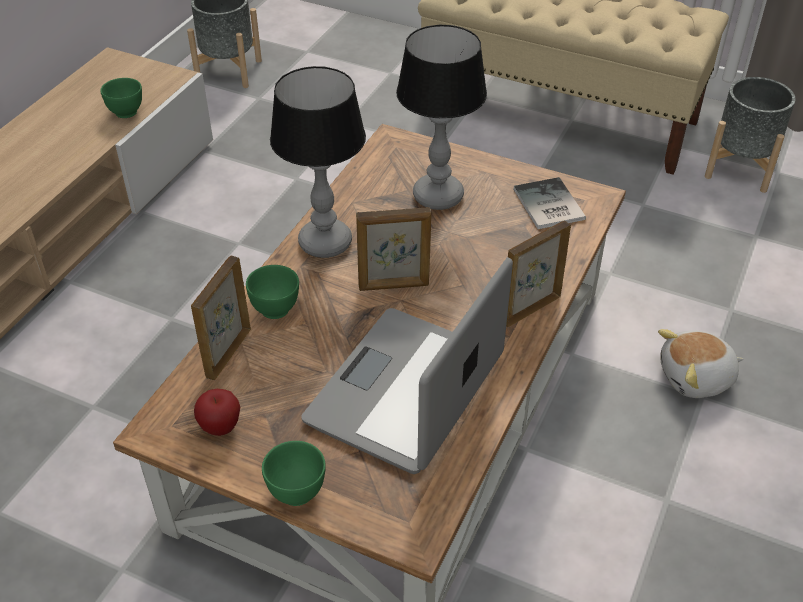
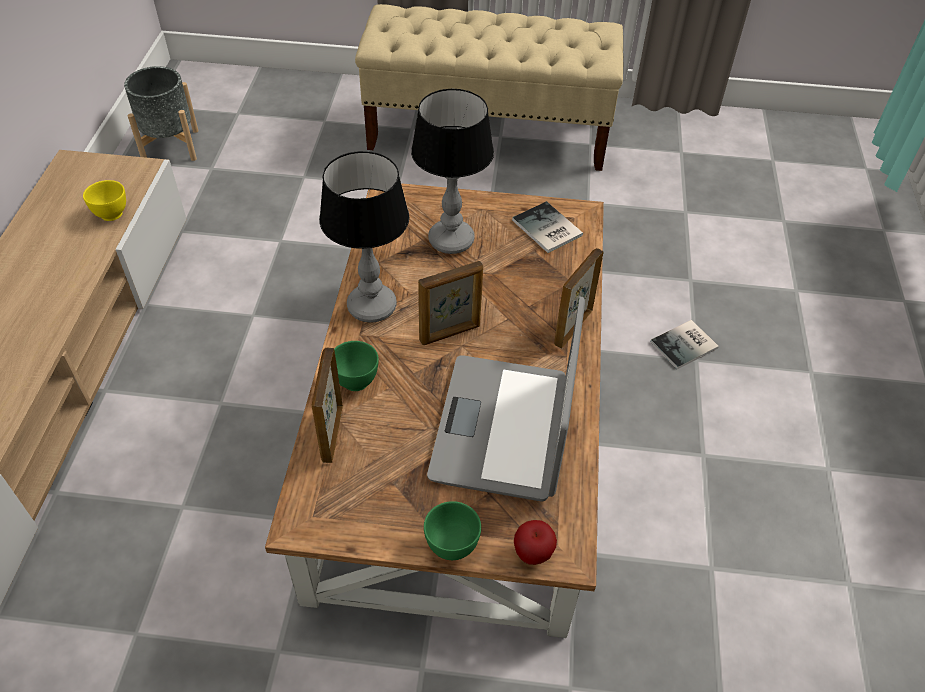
camera: 20 degrees left, 5 degrees up
green bowl [100,78,142,118] -> yellow bowl [83,180,126,221]
apple [194,389,240,436] -> apple moved to [514,520,557,565]
plush toy [658,329,743,398] -> book [650,320,719,369]
grey planter [705,77,796,193] -> none

